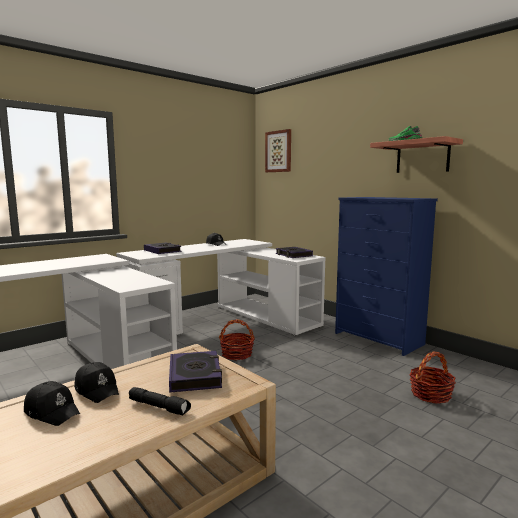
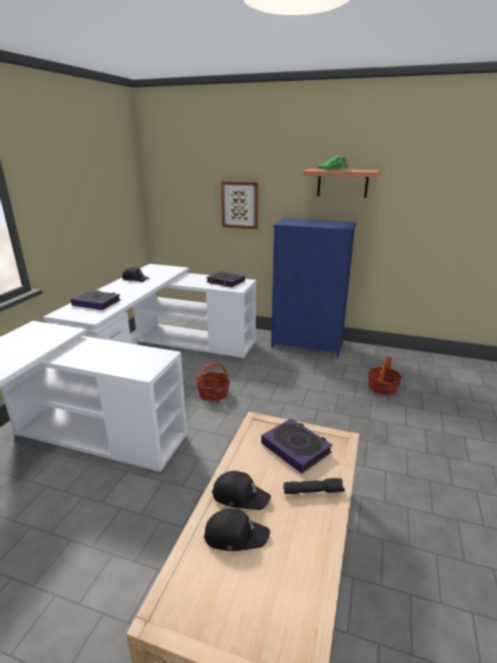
camera: 30 degrees left, 15 degrees up
picture [265,129,291,172] -> picture moved to [221,181,258,229]

